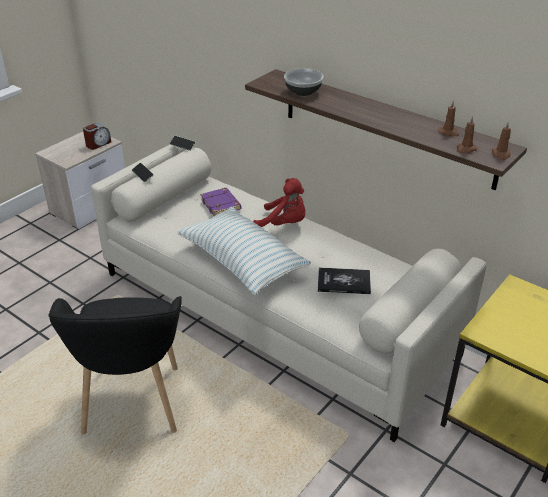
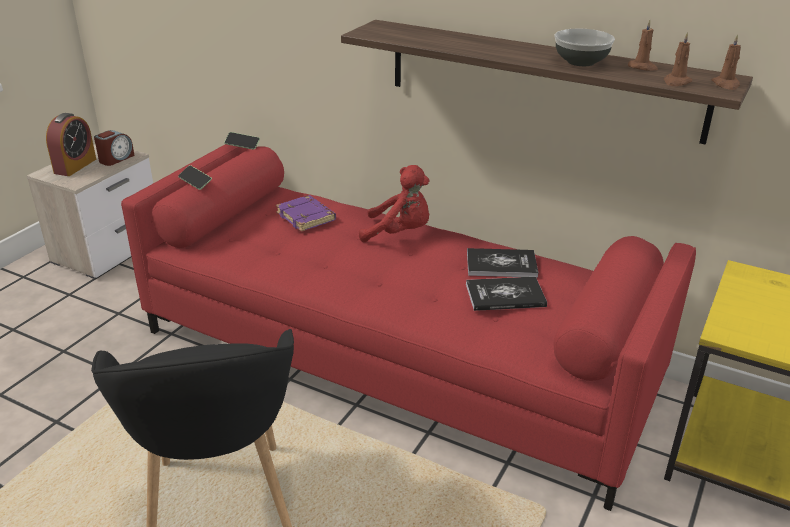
camera: 10 degrees left, 5 degrees down
beige sofa [91,145,487,442] -> red sofa [121,144,696,511]
pillow [177,207,311,295] -> none
bowl [284,68,323,96] -> bowl moved to [554,29,615,66]
none -> alarm clock [46,113,96,176]
none -> book [467,248,538,278]

